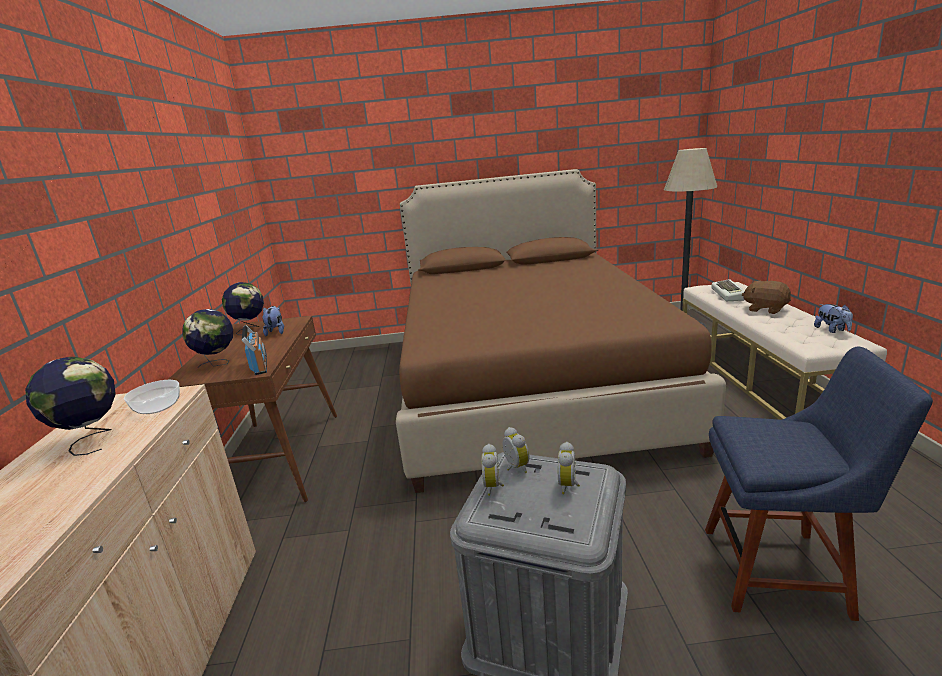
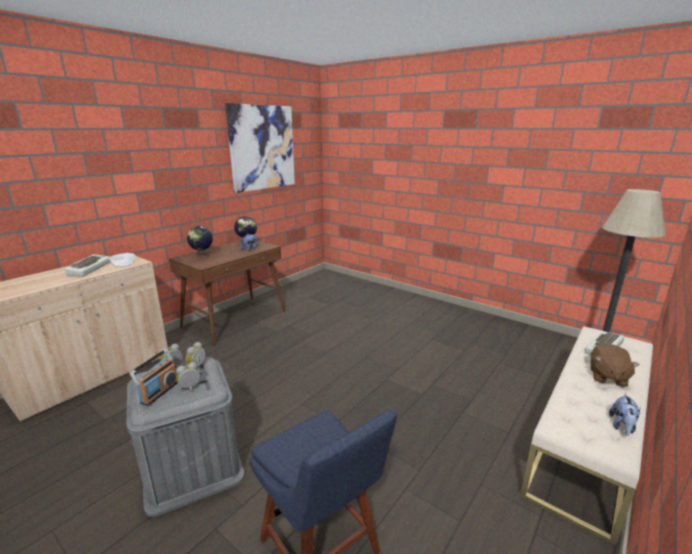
camera: 40 degrees right, 0 degrees up
globe [25,357,116,456] -> keyboard [65,254,110,276]
radio [242,325,267,375] -> radio moved to [129,349,178,406]
brown bed [396,169,726,493] -> none
brown plush toy [742,280,791,314] -> brown plush toy turned 150 degrees counterclockwise [590,344,639,387]
none -> picture [225,103,295,193]

